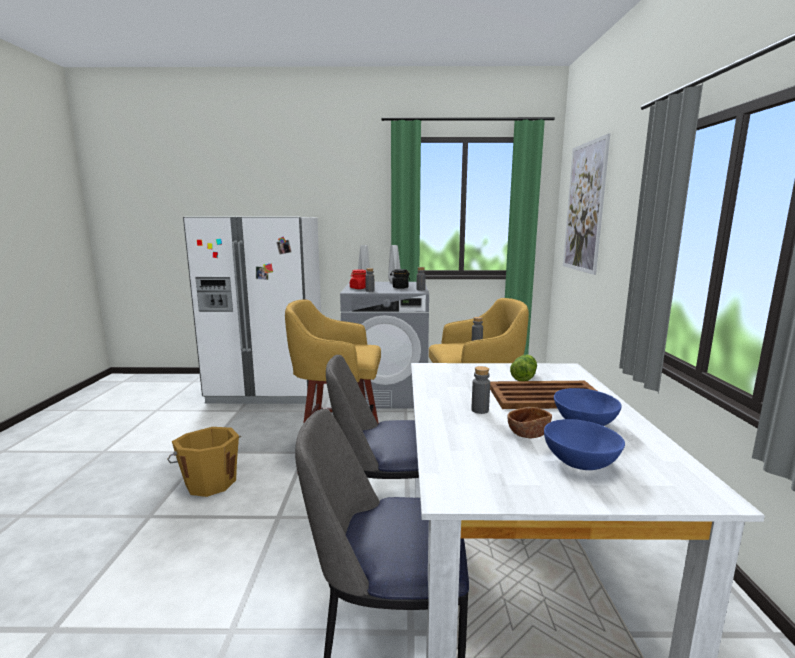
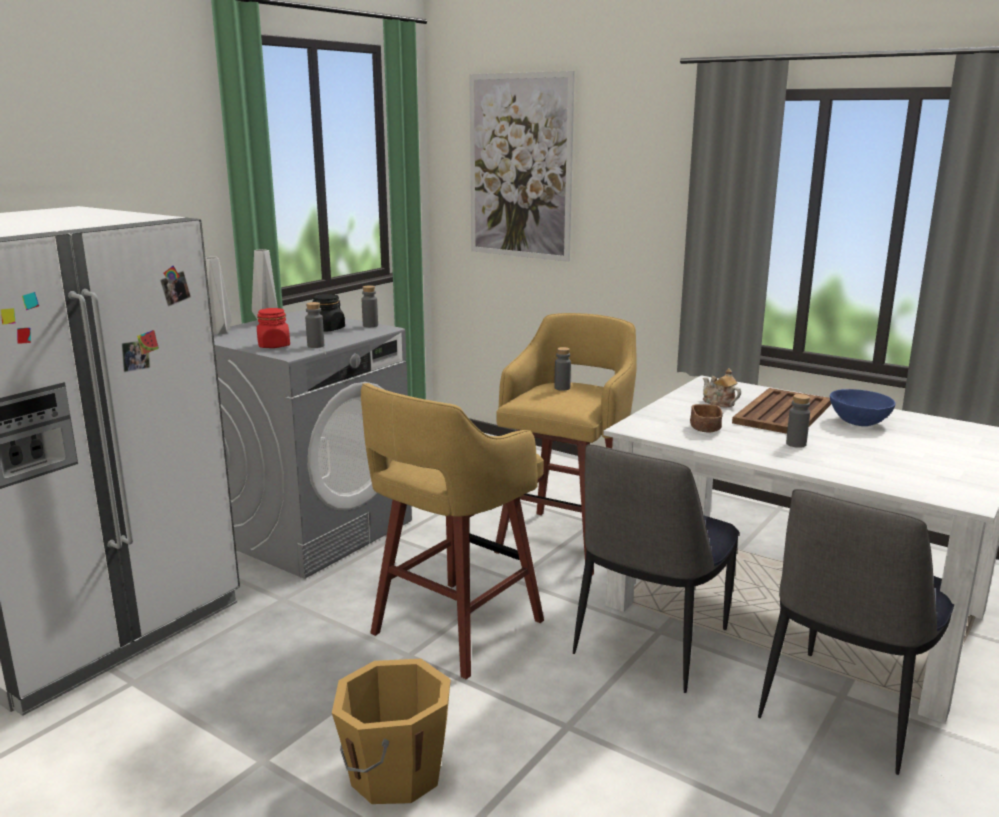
camera: 55 degrees left, 5 degrees up
brown bowl [508,407,552,438] -> brown bowl moved to [690,404,723,432]
lettuce [510,355,537,381] -> teapot [703,368,741,407]
blue bowl [544,419,625,470] -> none

